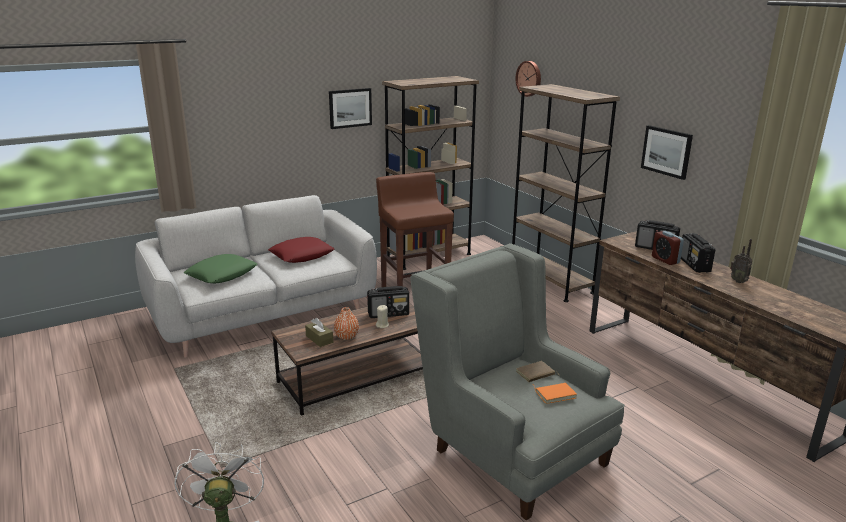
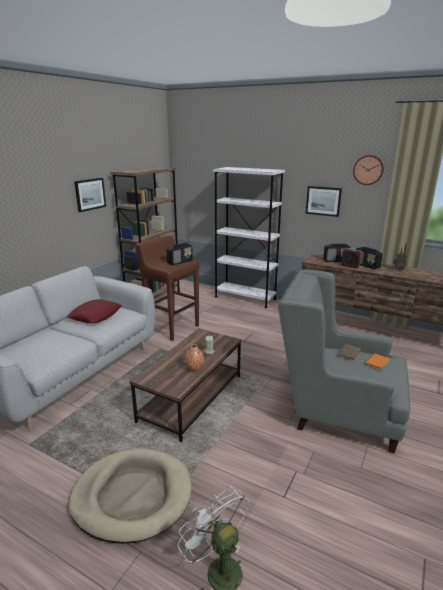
camera: 30 degrees left, 0 degrees up
green pillow [184,254,257,283] -> none
brown tissue box [305,318,333,347] -> none
radio [367,286,409,318] -> radio moved to [166,243,193,265]
brown bookcase [512,84,620,302] -> white bookcase [213,167,285,308]
wall clock [515,61,541,97] -> wall clock moved to [353,155,384,185]
none -> beige dog bed [68,448,192,544]

